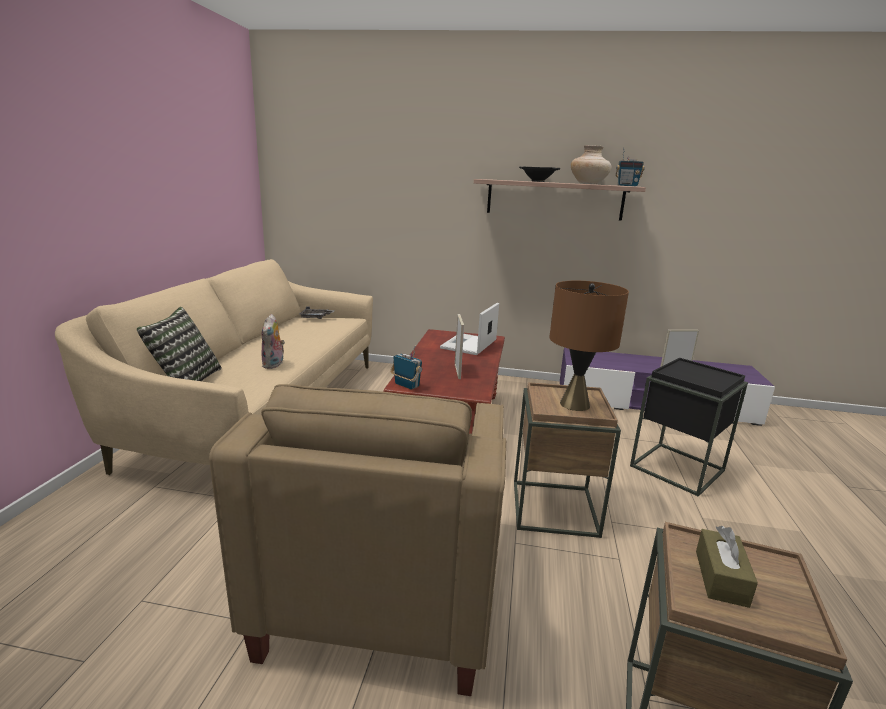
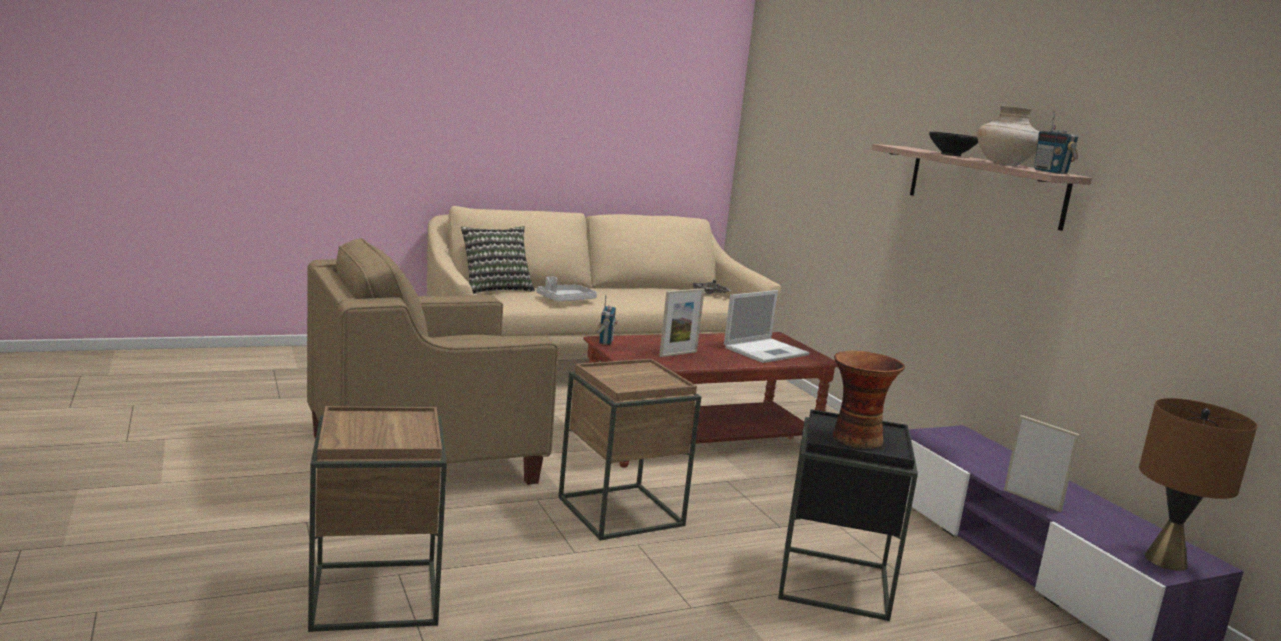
camera: 55 degrees right, 5 degrees down
plush toy [262,314,285,369] -> grey tray [537,276,597,302]
laptop [440,303,499,355] -> laptop turned 150 degrees clockwise [724,290,809,363]
brown table lamp [549,281,629,411] -> brown table lamp moved to [1139,398,1258,571]
brown tissue box [696,526,758,608] -> none
none -> vase [832,351,905,449]

